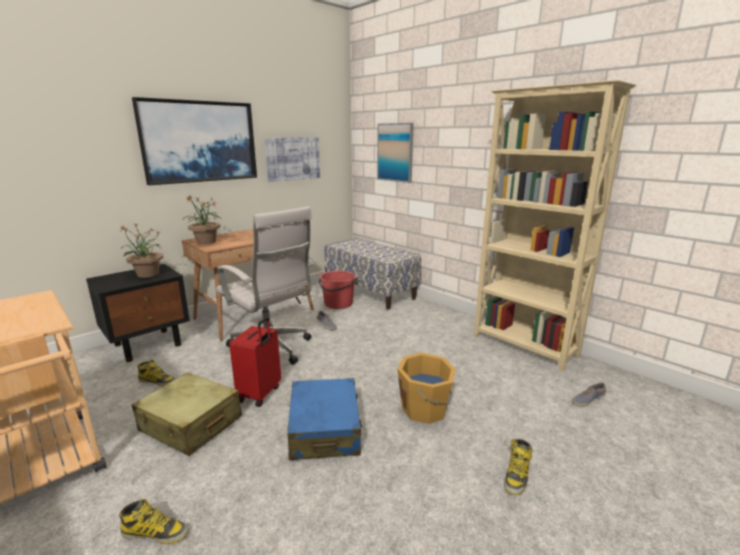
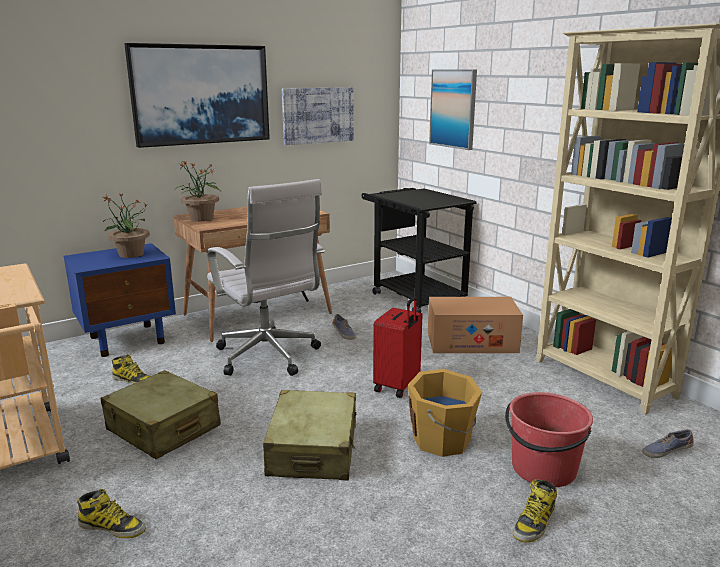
camera: 10 degrees right, 0 degrees up
black nightstand [86,264,190,362] -> blue nightstand [63,243,176,357]
red suitcase [229,317,281,407] -> red suitcase moved to [373,296,422,398]
blue suitcase [287,378,363,460] -> beige suitcase [263,390,357,481]
red bucket [319,271,356,309] -> red bucket moved to [505,392,593,487]
bench [324,238,421,310] -> black cart [362,188,477,313]
none -> cardboard box [428,297,523,353]

